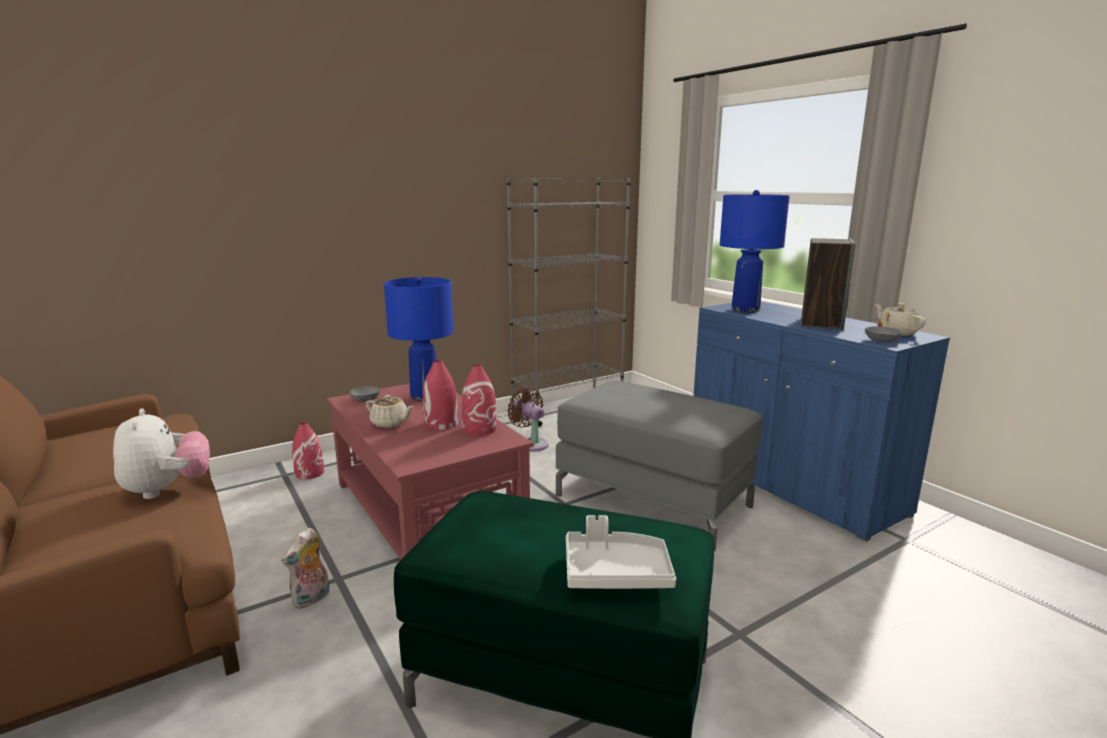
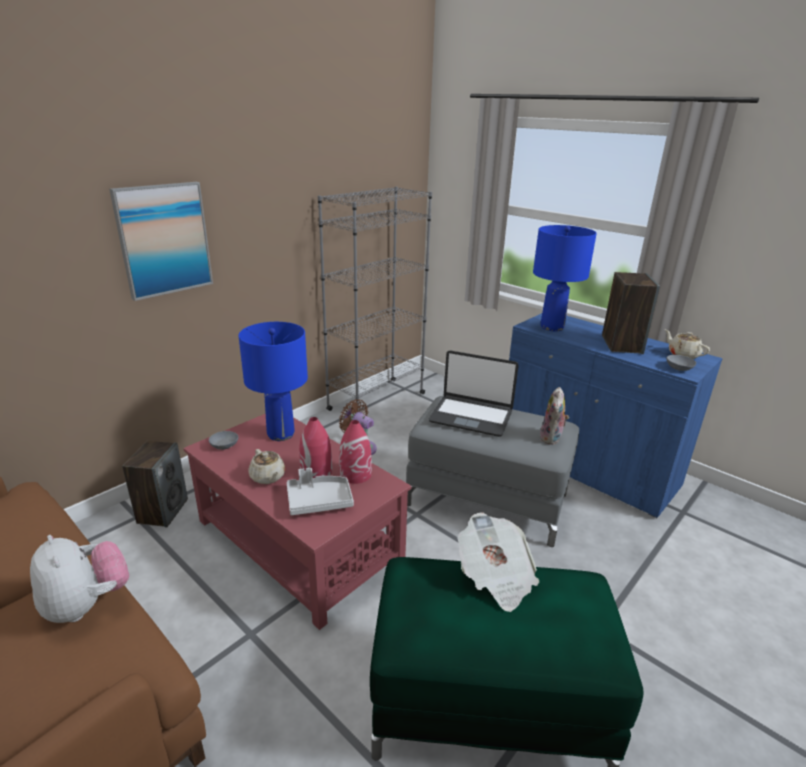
camera: 15 degrees left, 10 degrees up
plush toy [281,528,330,609] -> plush toy moved to [539,387,569,445]
red vase [292,422,324,480] -> speaker [122,441,188,527]
beige teapot [366,395,414,428] -> beige teapot turned 45 degrees clockwise [248,449,285,484]
grey tray [566,515,676,589] -> grey tray moved to [287,468,354,515]
none -> picture [109,182,213,301]
none -> laptop [429,351,519,437]
none -> newspaper [457,512,539,612]

